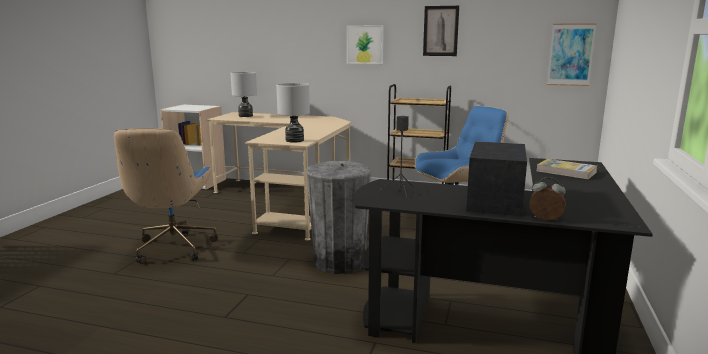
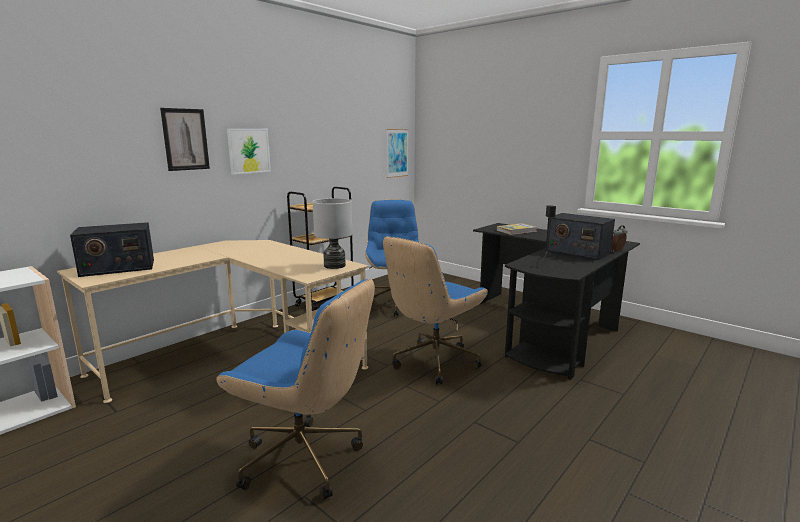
camera: 65 degrees left, 0 degrees up
grey table lamp [231,72,257,117] -> radio [70,222,154,277]
grey trash can [306,161,372,274] -> blue office chair [383,236,488,384]
picture [423,6,459,56] -> picture moved to [160,108,210,171]

